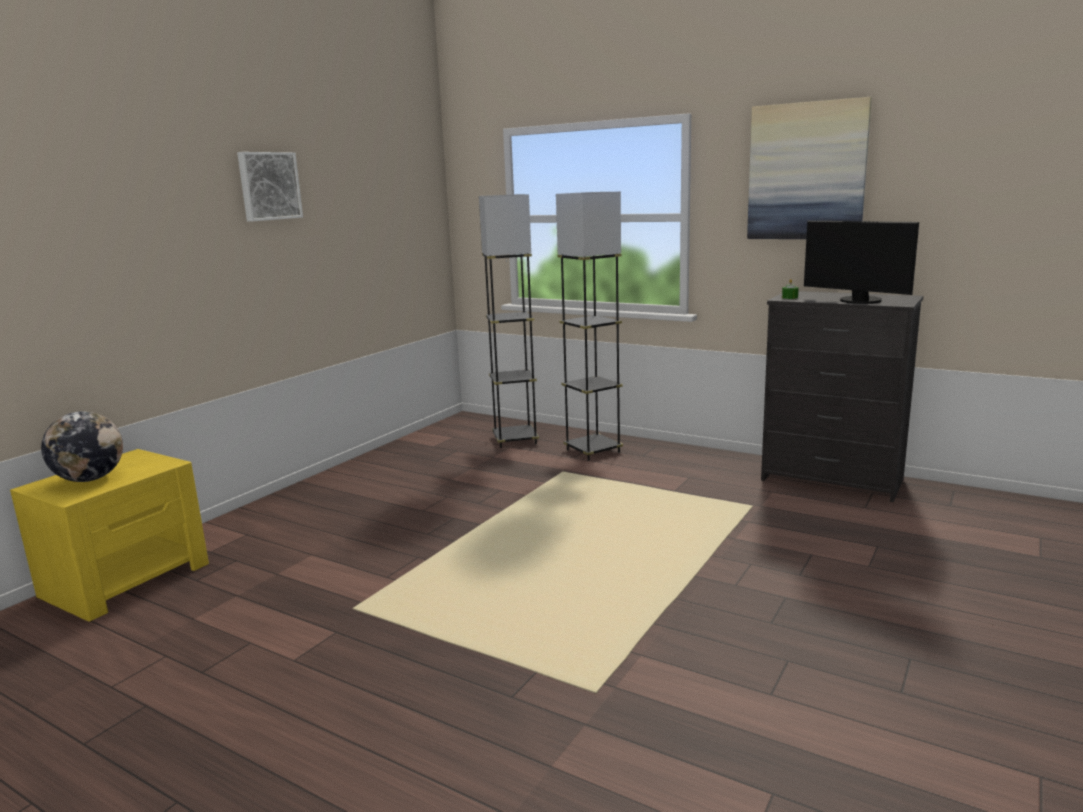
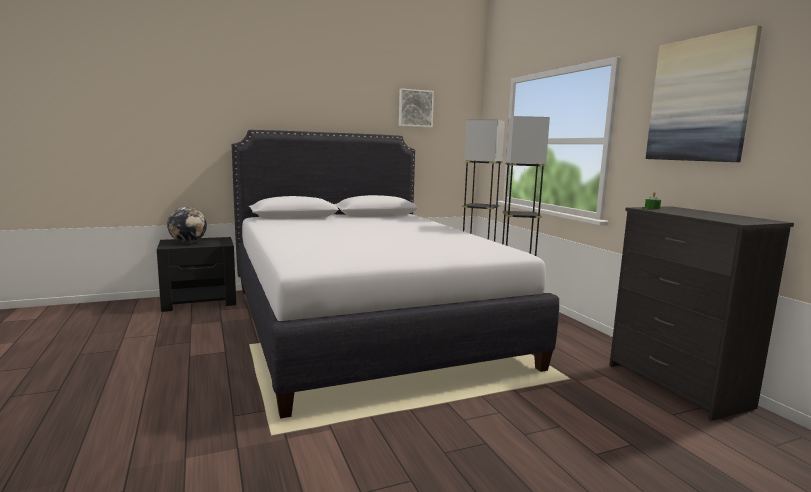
camera: 35 degrees right, 5 degrees down
yellow nightstand [10,449,209,622] -> black nightstand [157,237,236,312]
picture [237,152,303,221] -> picture moved to [399,88,434,127]
monitor [804,221,919,304] -> none
none -> white bed [231,130,559,419]

